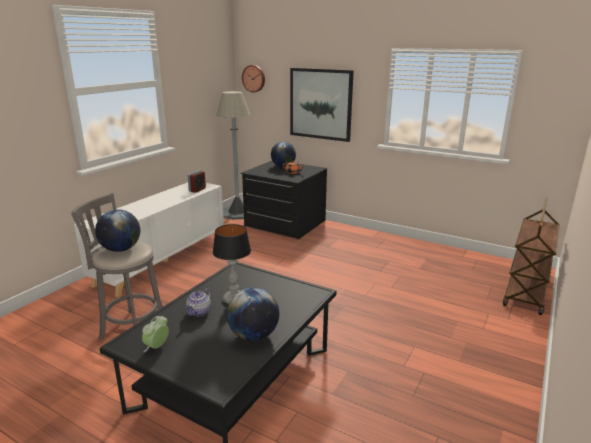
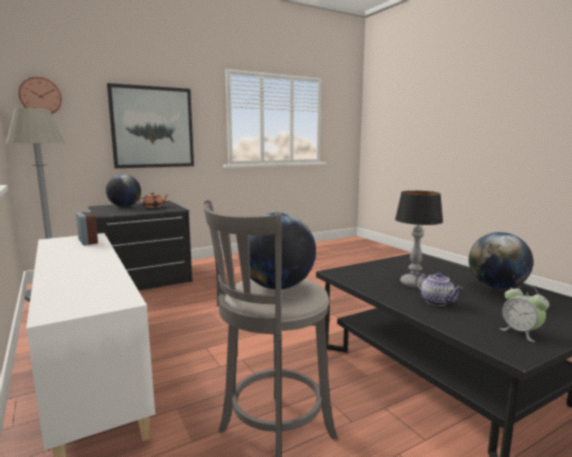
camera: 60 degrees left, 10 degrees down
brown cart [503,197,560,315] -> none

